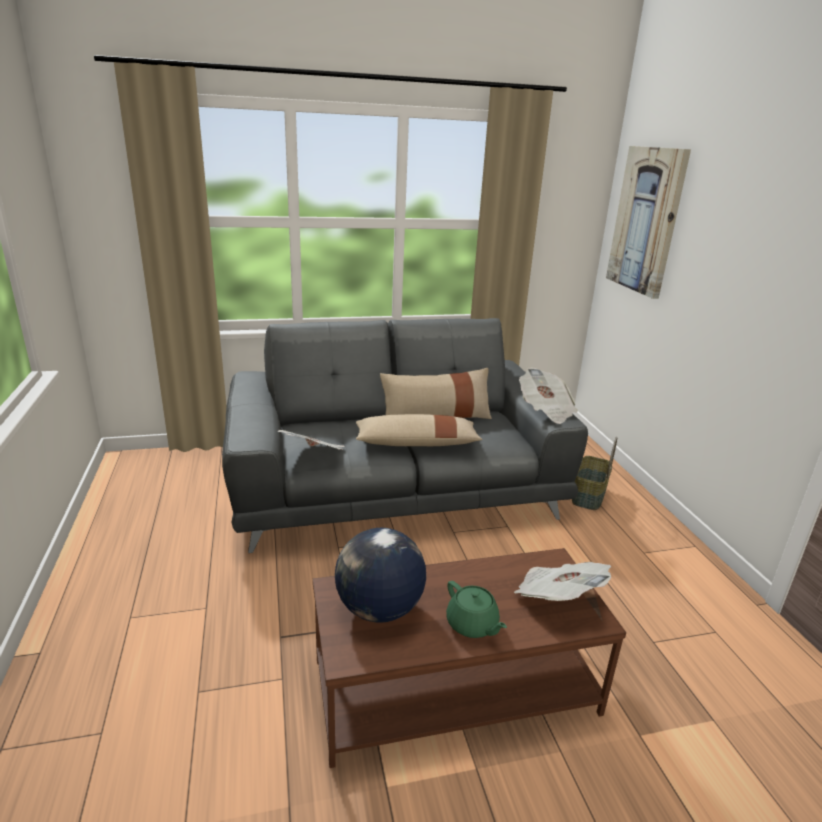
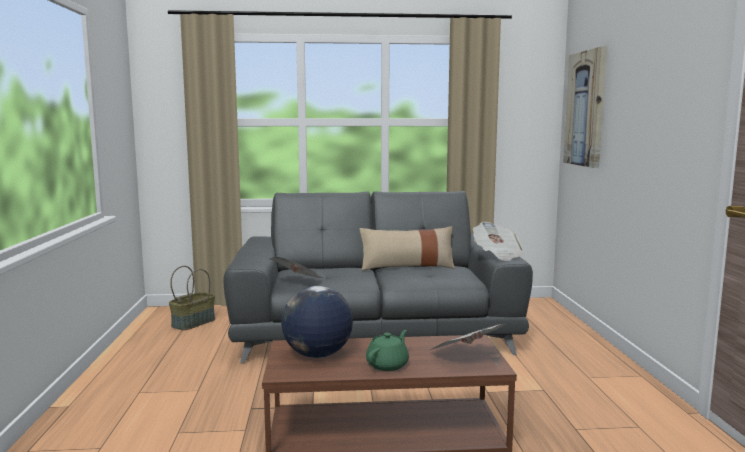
camera: 10 degrees right, 15 degrees down
beige pillow [356,414,482,446] -> none
green teapot [446,581,507,638] -> green teapot turned 120 degrees counterclockwise [366,330,409,371]
basket [572,437,617,510] -> basket moved to [169,266,215,330]

